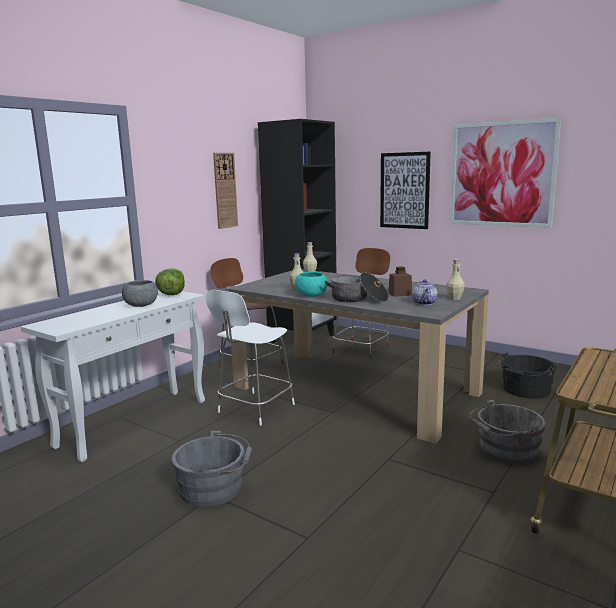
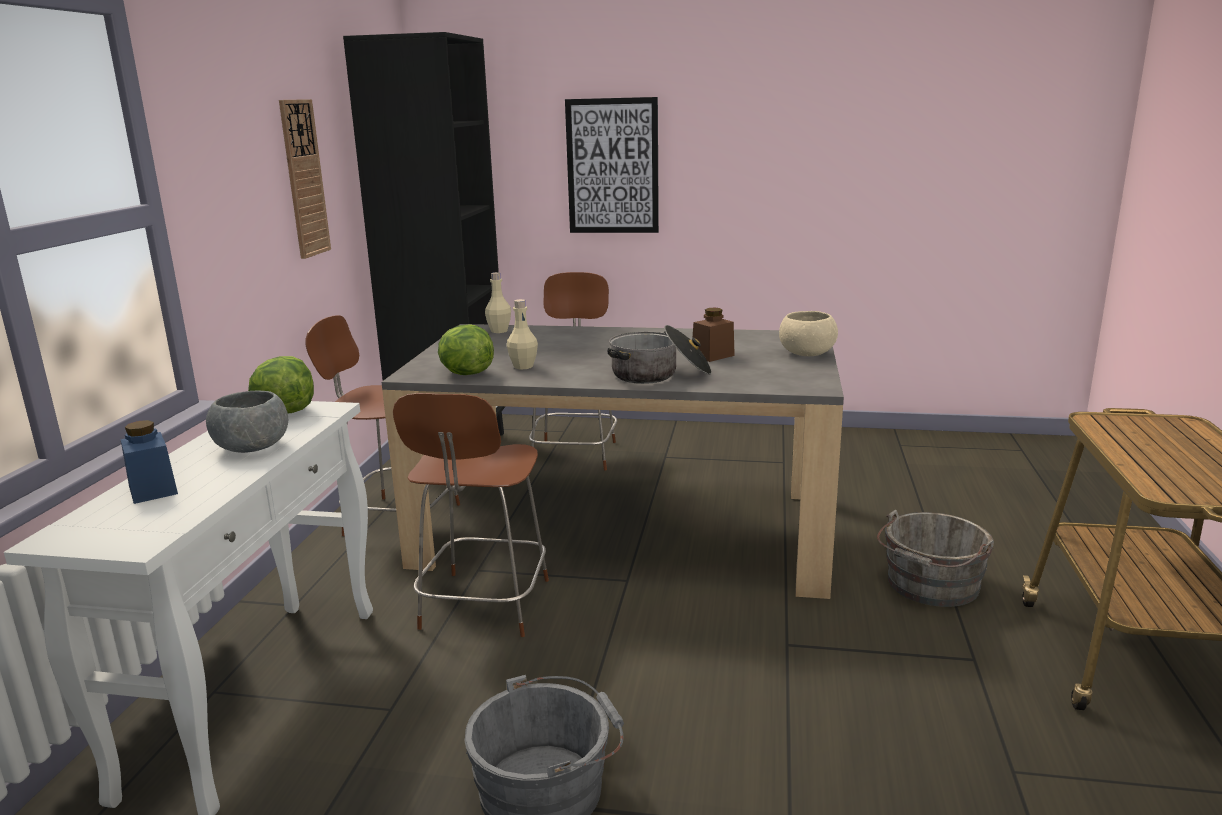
camera: 25 degrees left, 5 degrees up
white chair [206,290,295,426] -> brown chair [393,393,549,637]
turquoise bowl [295,272,327,297] -> none
teapot [412,279,437,305] -> none
beige bottle [446,259,465,300] -> beige bowl [779,311,838,356]
picture [450,118,561,228] -> none
black bucket [497,353,557,399] -> none
none -> blue jar [120,420,178,504]
none -> lettuce [438,324,494,375]

